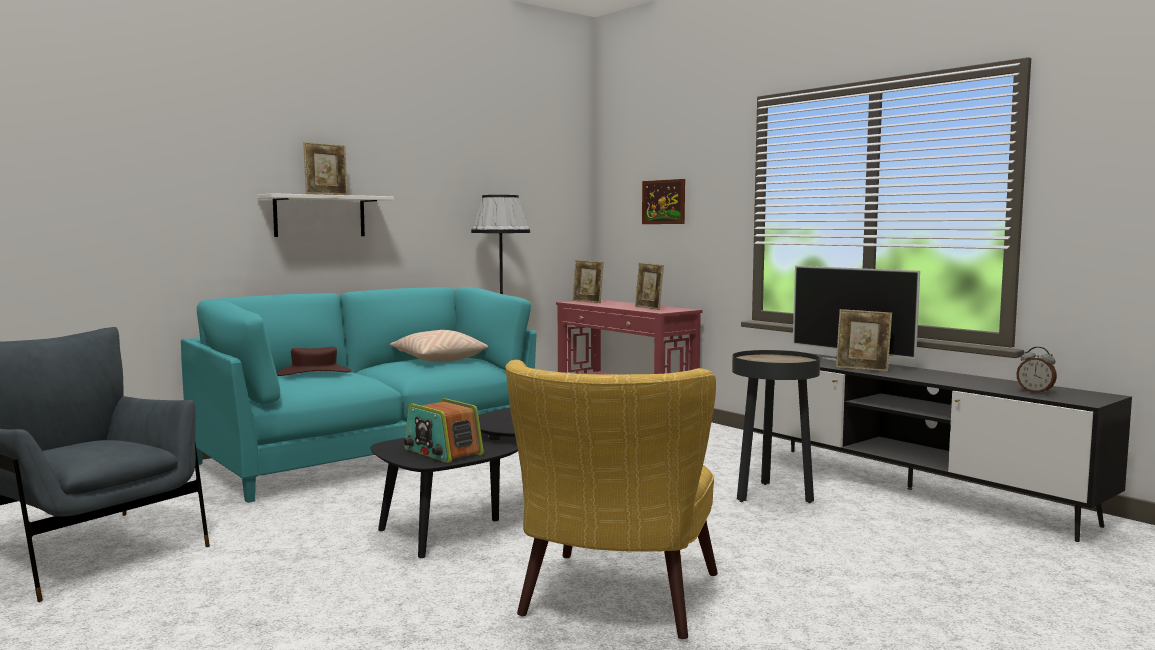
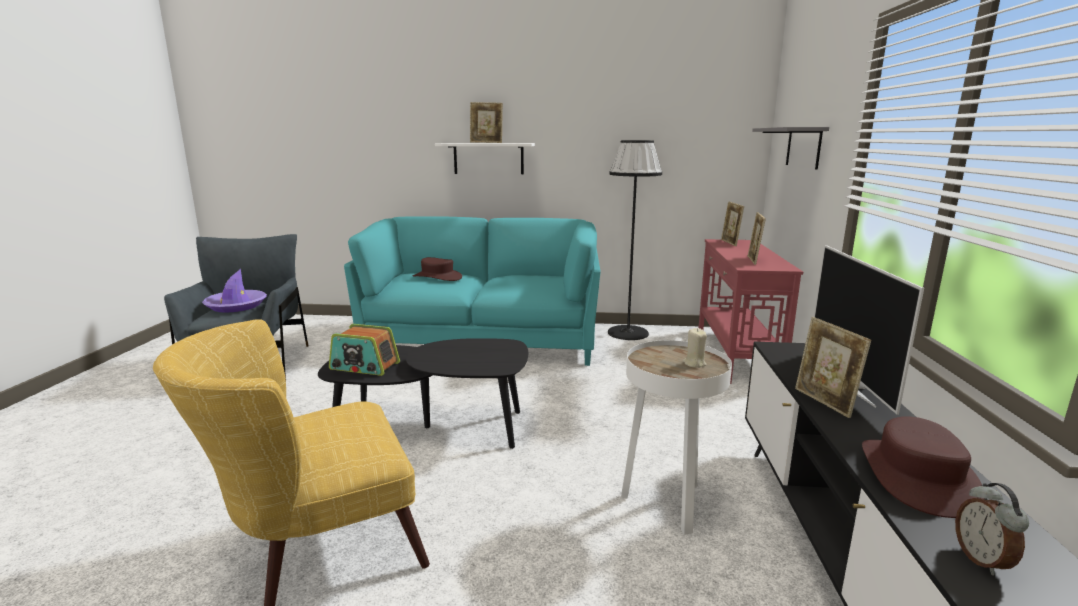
camera: 45 degrees right, 10 degrees up
beige pillow [390,330,488,362] -> none
radio [403,398,484,463] -> radio turned 75 degrees counterclockwise [329,324,400,376]
picture [642,179,685,224] -> grey shelf [752,127,829,170]
black side table [732,350,820,503] -> white side table [621,340,732,535]
none -> purple hat [202,269,267,313]
none -> beige candle [682,328,707,368]
none -> brown hat [862,416,985,518]

